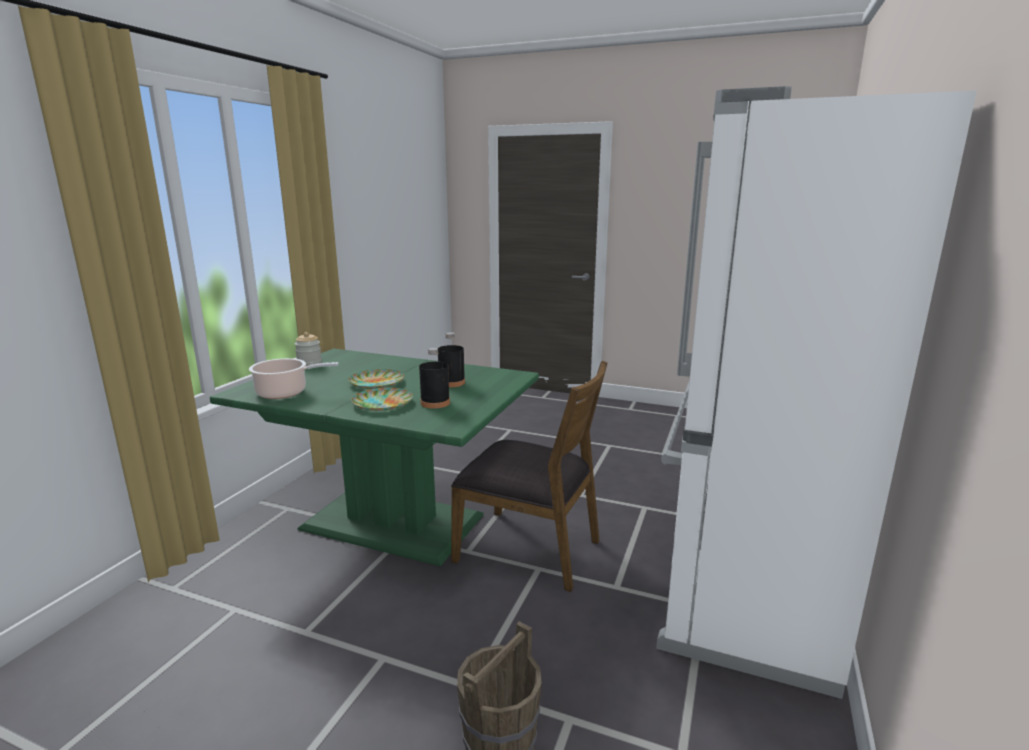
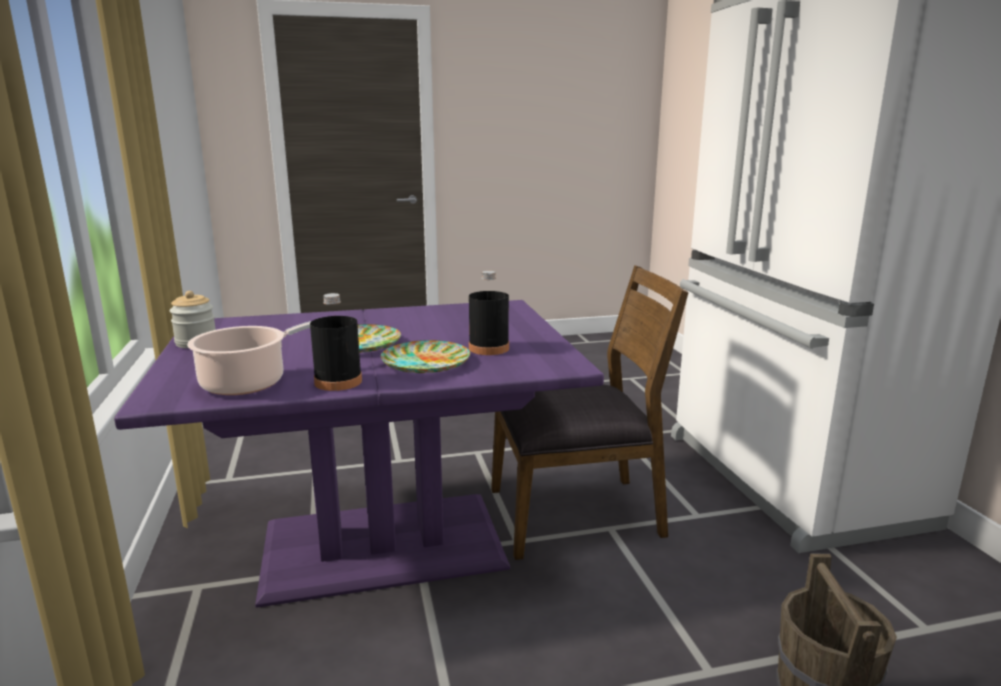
camera: 35 degrees left, 0 degrees up
green dining table [210,349,539,566] -> purple dining table [114,300,604,608]
black bottle [438,332,465,387] -> black bottle moved to [310,293,362,391]

